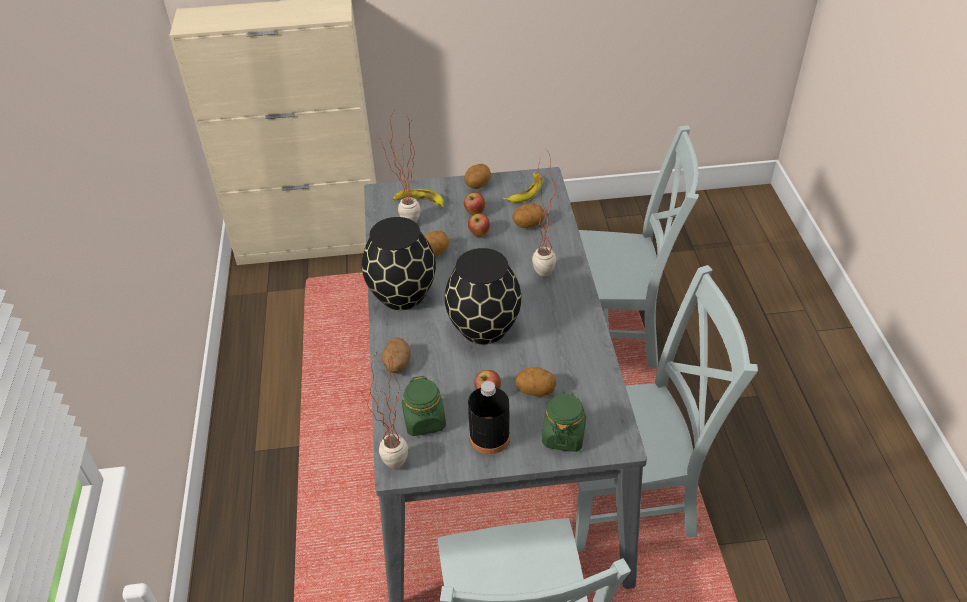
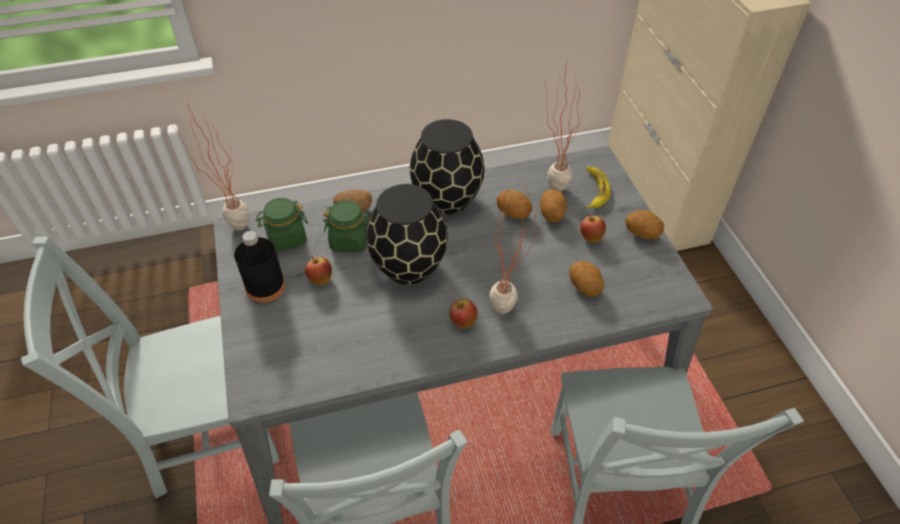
camera: 80 degrees right, 5 degrees up
apple [468,213,490,237] -> apple moved to [449,299,478,329]
banana [503,172,543,203] -> none
potato [515,367,556,396] -> potato moved to [540,189,567,222]
green jar [542,391,586,452] -> green jar moved to [323,200,371,253]

